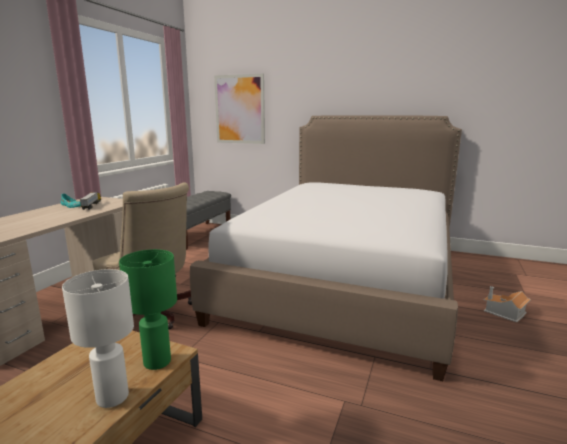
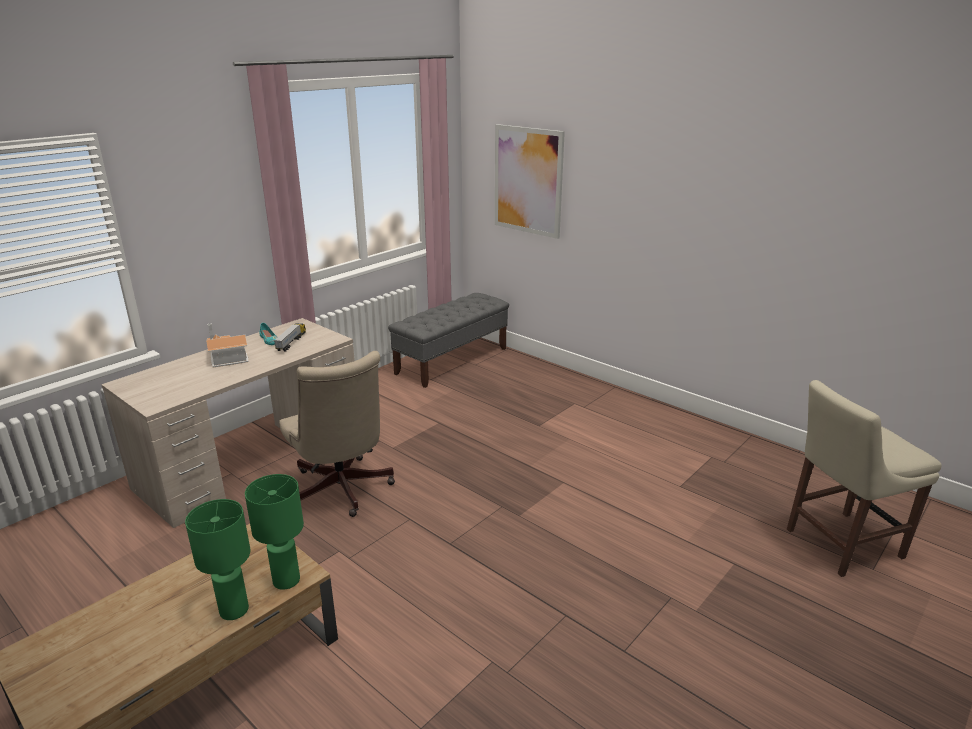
camera: 20 degrees right, 10 degrees up
white table lamp [62,269,134,408] -> green table lamp [185,499,250,620]
bed [190,115,462,381] -> none
toy house [484,286,531,322] -> toy house moved to [206,323,248,367]
none -> beige chair [787,380,942,577]

